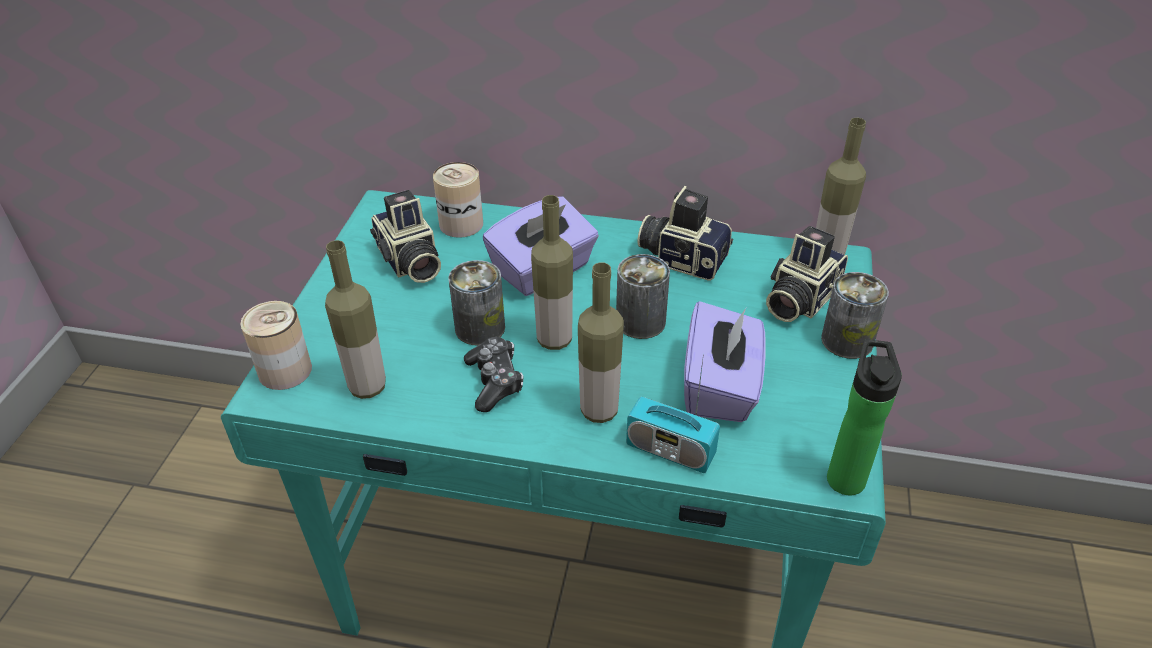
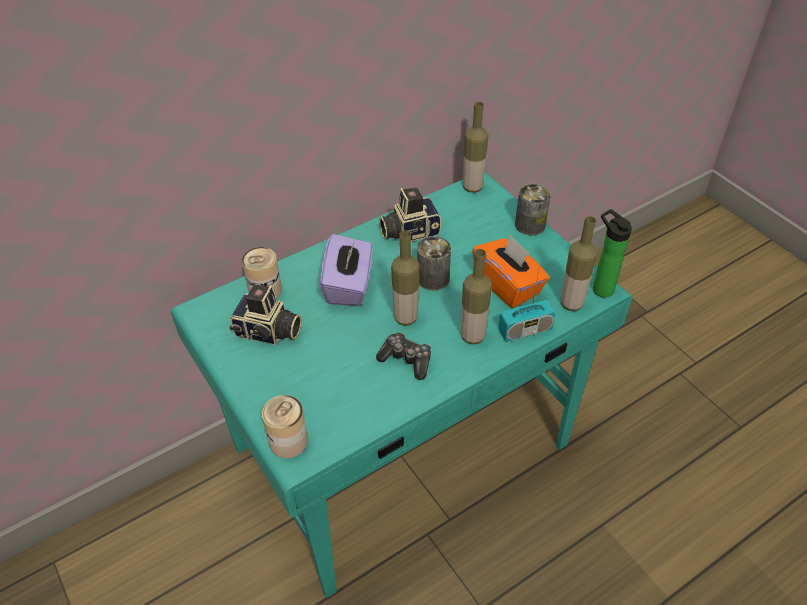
camera: 45 degrees left, 5 degrees up
bottle [325,240,386,399] -> bottle moved to [561,216,597,311]
can [448,260,505,346] -> none
purple tissue box [684,301,766,422] -> orange tissue box [472,234,550,308]
camera [766,226,848,322] -> none

